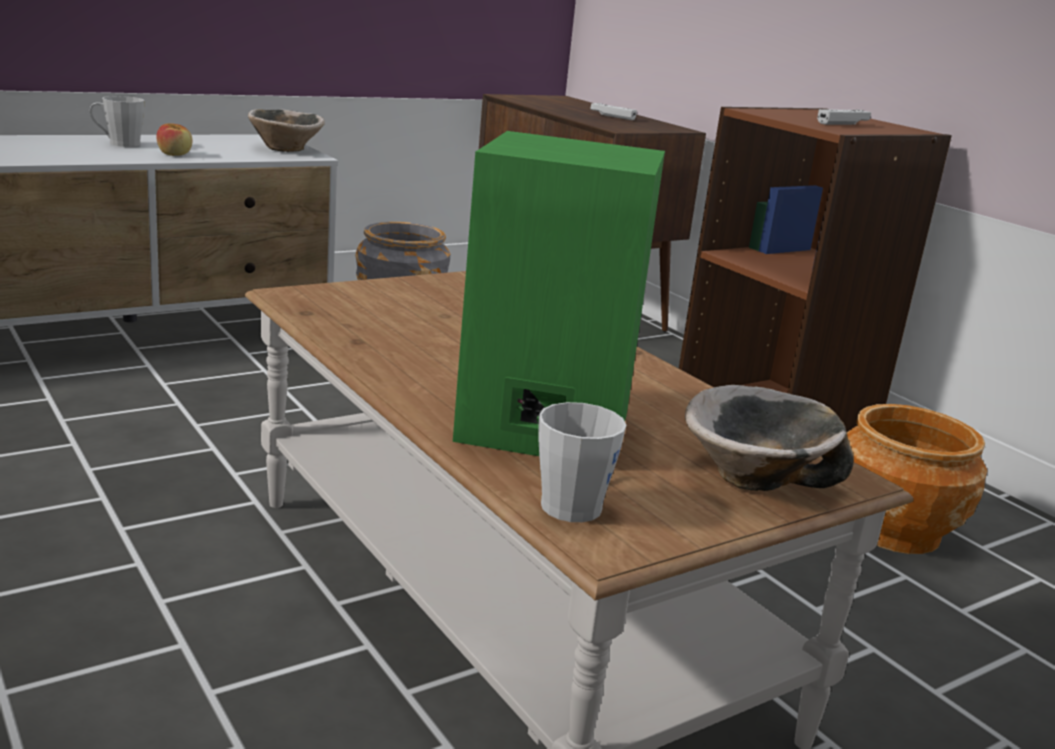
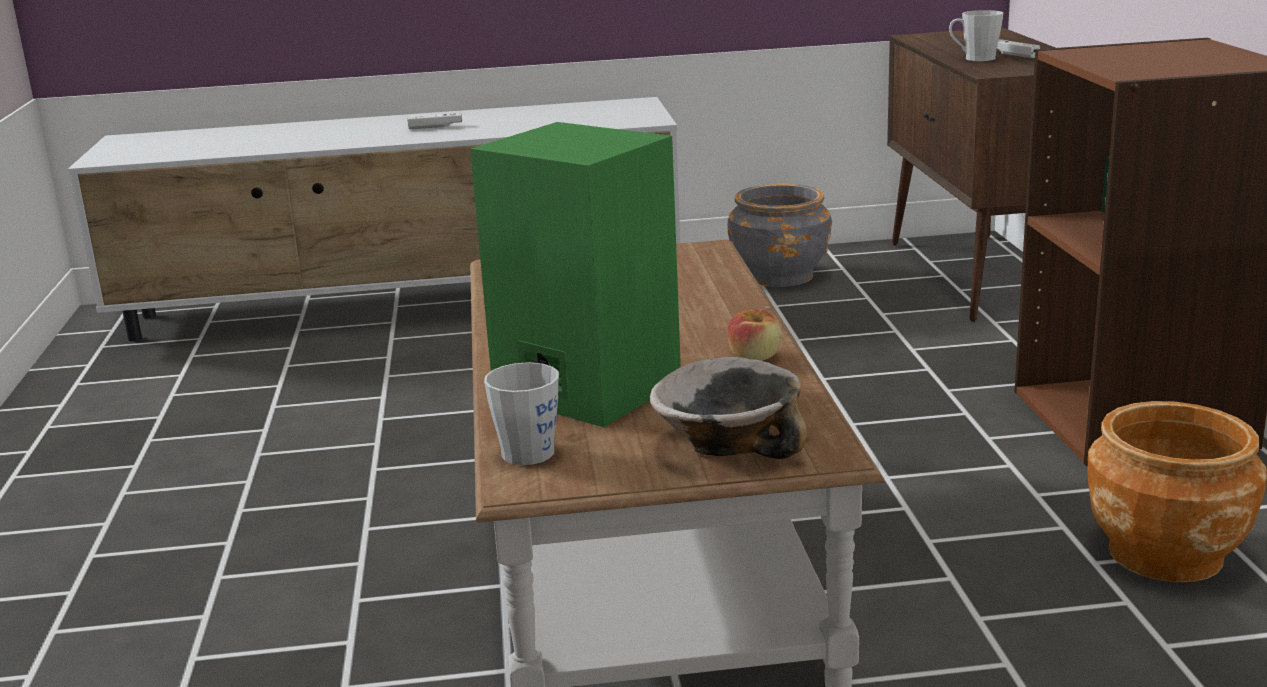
camera: 30 degrees right, 0 degrees up
grey mug [90,96,144,147] -> grey mug moved to [949,10,1004,61]
apple [156,123,192,156] -> apple moved to [727,309,782,361]
bowl [248,109,325,152] -> none
white game controller [817,109,871,125] -> white game controller moved to [407,113,462,129]

